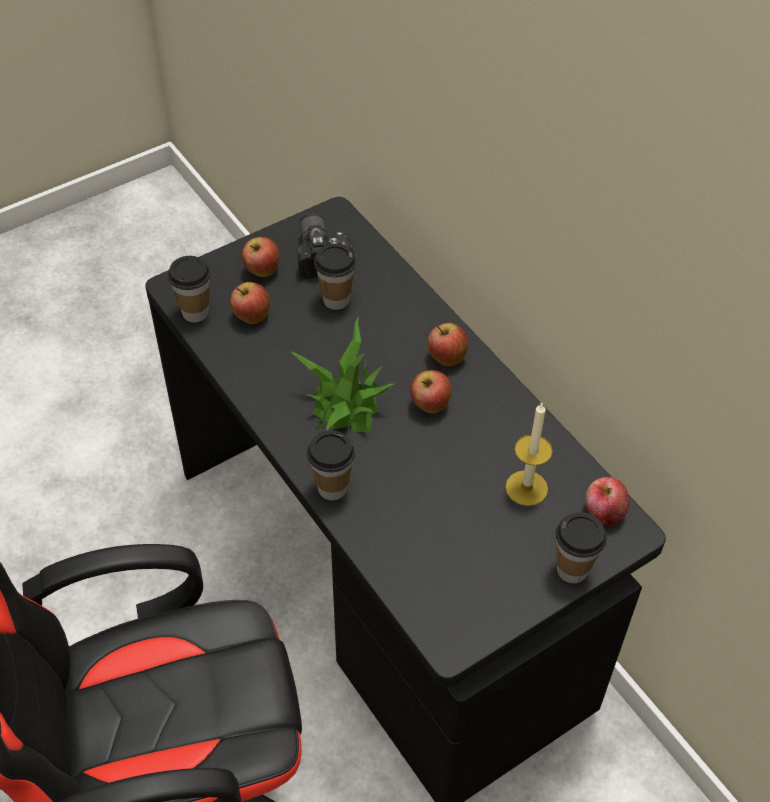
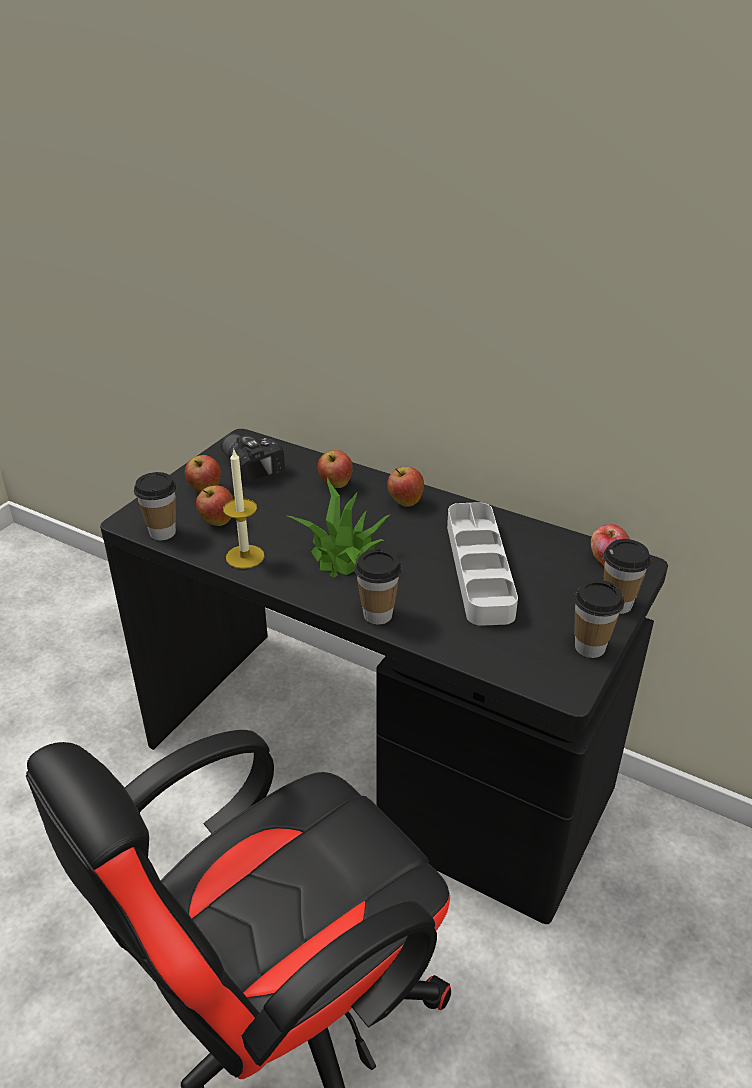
camera: 25 degrees left, 15 degrees down
cup [314,244,356,310] -> cup moved to [574,580,624,658]
apple [410,370,452,413] -> apple moved to [317,450,353,488]
candle [505,403,553,506] -> candle moved to [223,450,264,569]
none -> grey tray [447,502,518,626]

